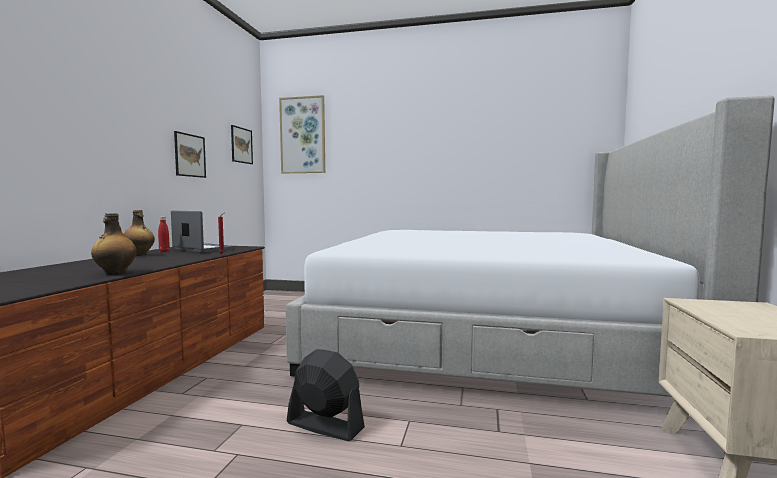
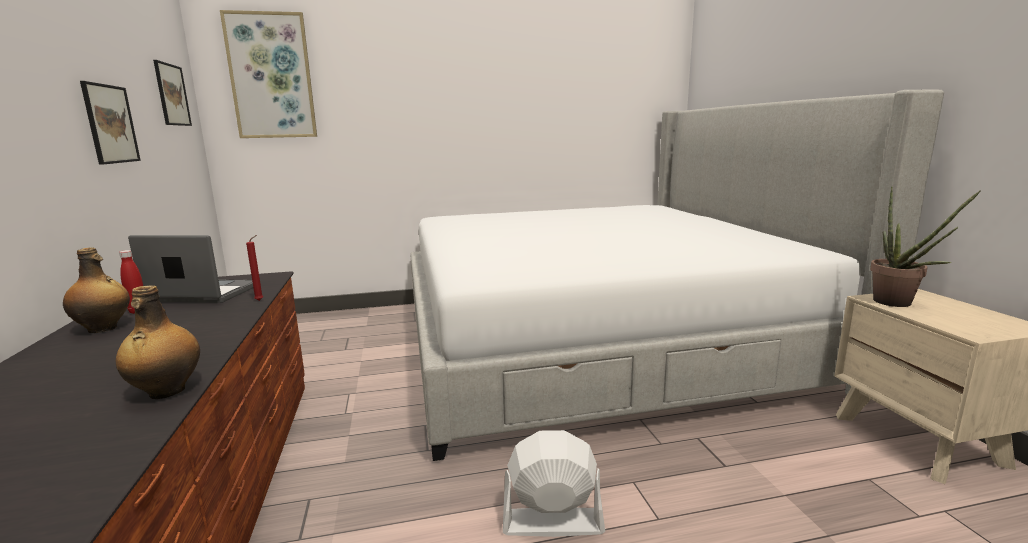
camera: 25 degrees left, 10 degrees up
black fan [287,349,365,441] -> white fan [503,430,605,537]
none -> potted plant [870,187,980,307]

